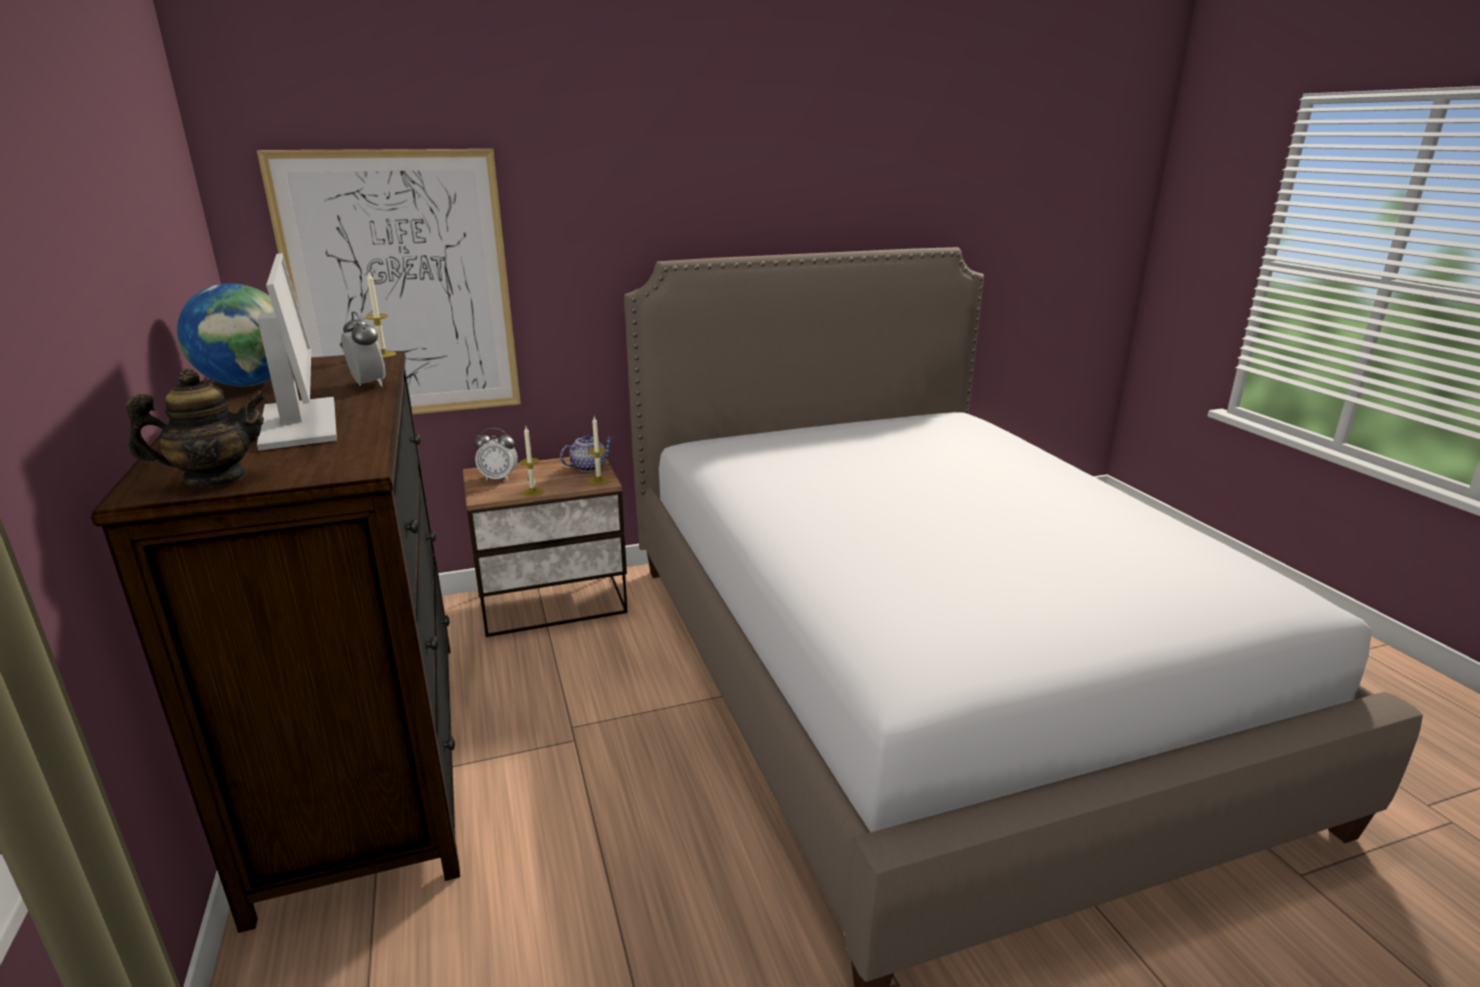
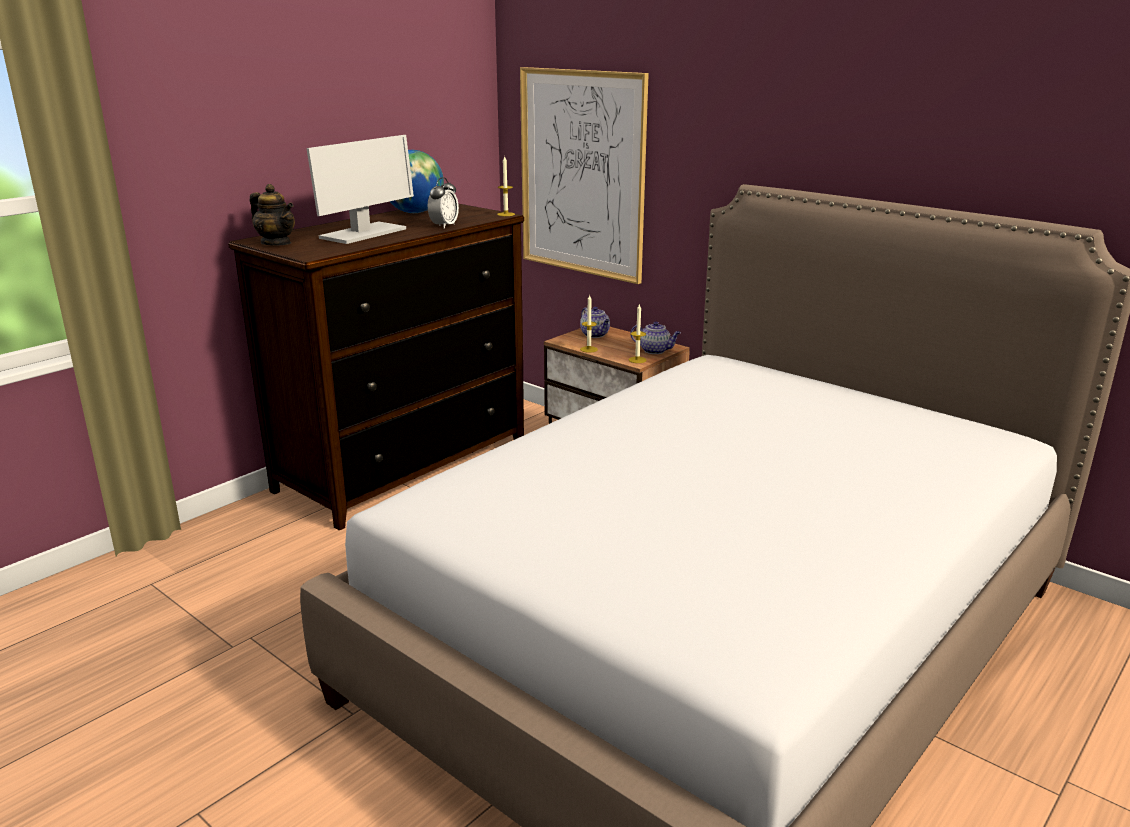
camera: 60 degrees right, 0 degrees up
alarm clock [474,428,518,481] -> teapot [580,307,610,338]

